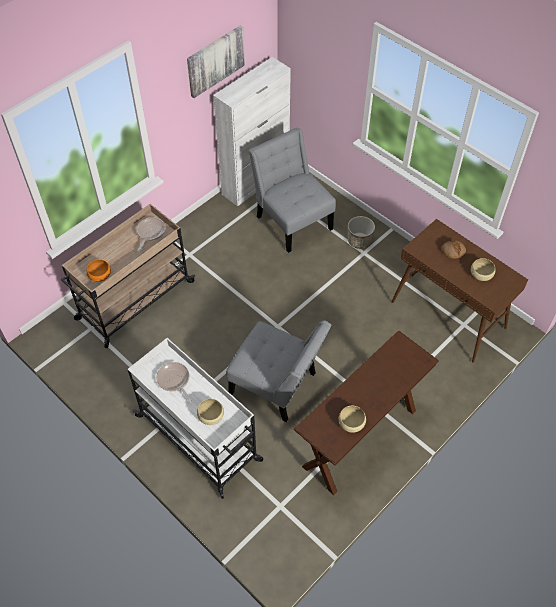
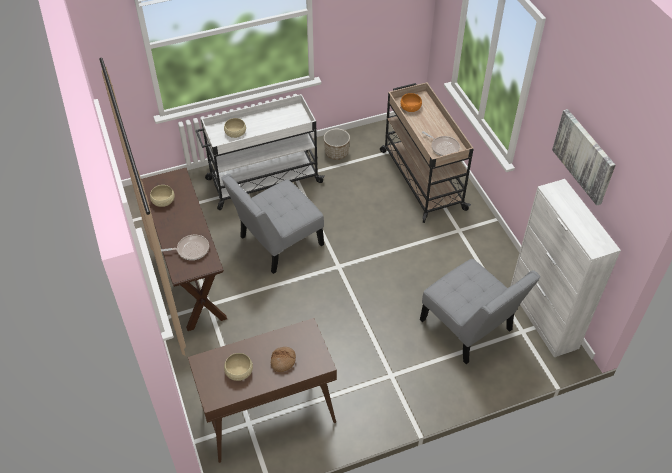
camera: 115 degrees right, 5 degrees down
frying pan [156,362,192,402] -> frying pan moved to [161,235,209,260]
grey chair [249,127,336,253] -> grey chair turned 60 degrees clockwise [420,259,540,364]
planter [348,216,375,249] -> planter moved to [324,129,350,160]

